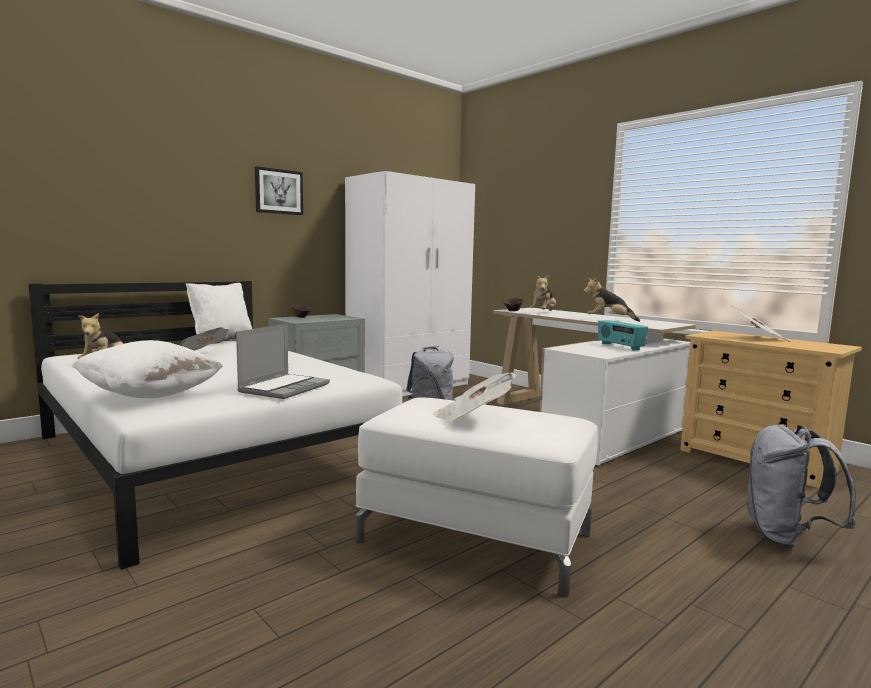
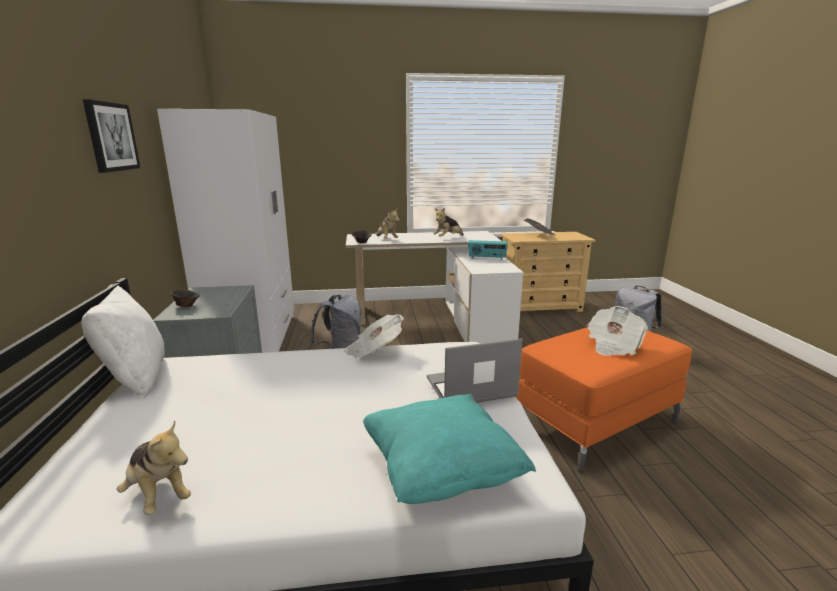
camera: 55 degrees left, 10 degrees up
white pillow [72,340,223,398] -> turquoise pillow [363,394,536,504]
newspaper [180,327,229,351] -> newspaper moved to [344,314,404,360]
laptop [236,324,330,399] -> laptop turned 75 degrees counterclockwise [427,338,523,403]
white ottoman [356,397,598,597] -> orange ottoman [516,327,692,473]

